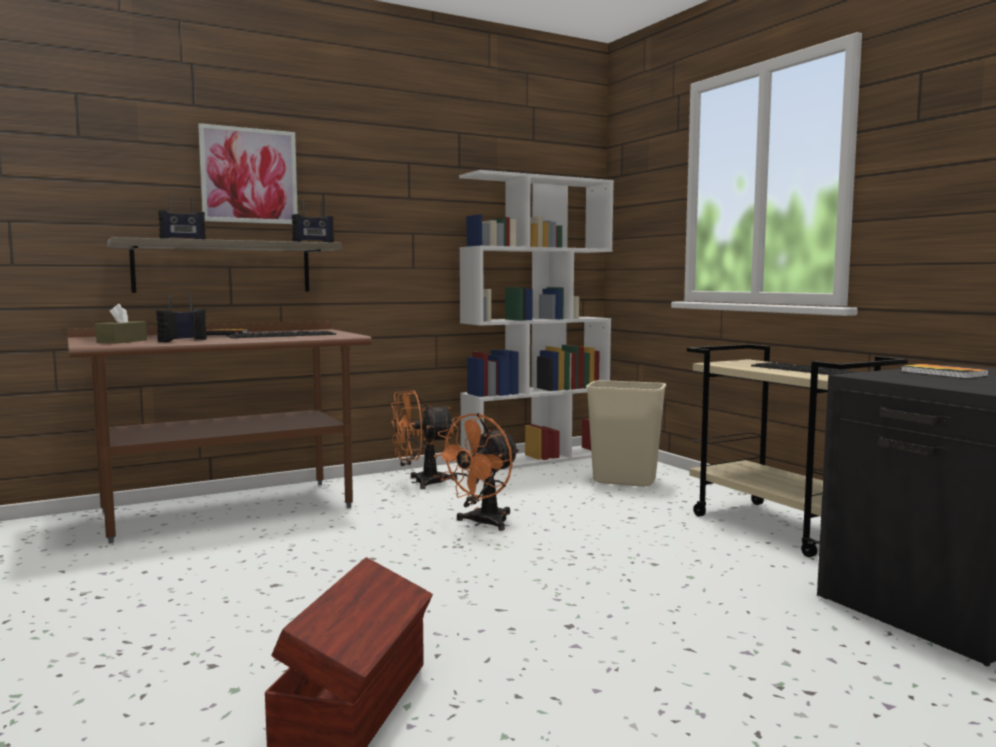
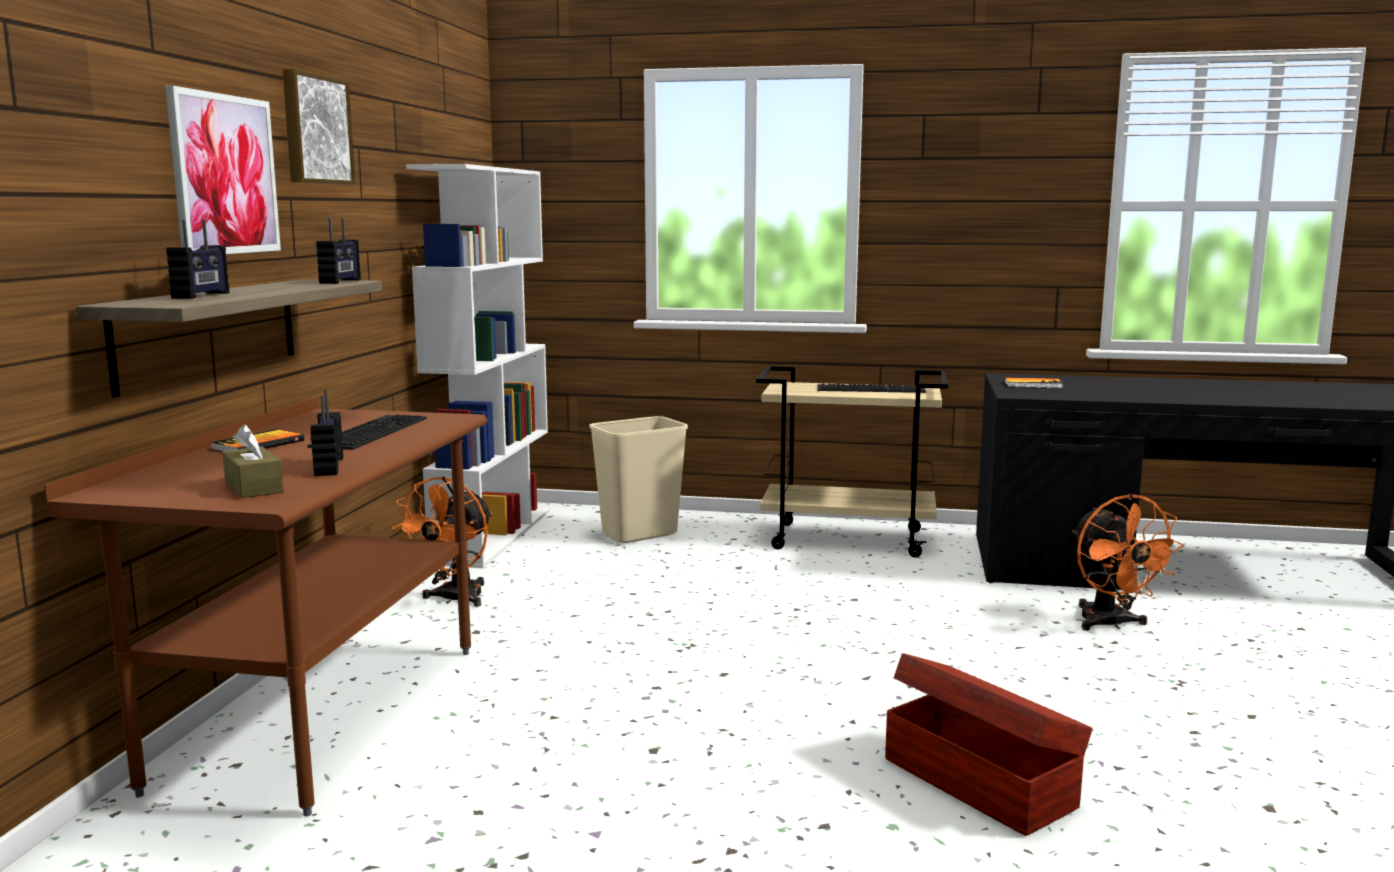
camera: 50 degrees left, 5 degrees up
orange fan [434,413,519,531] -> orange fan moved to [1072,494,1184,631]
none -> picture [282,69,355,185]

